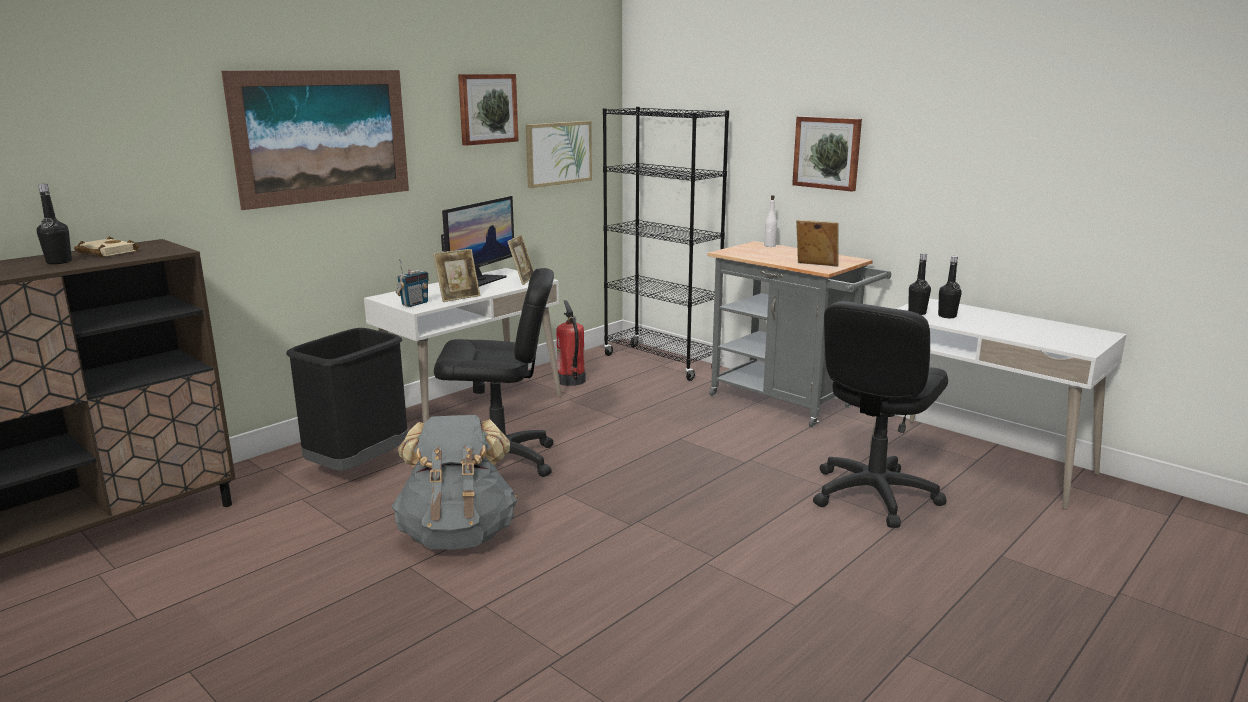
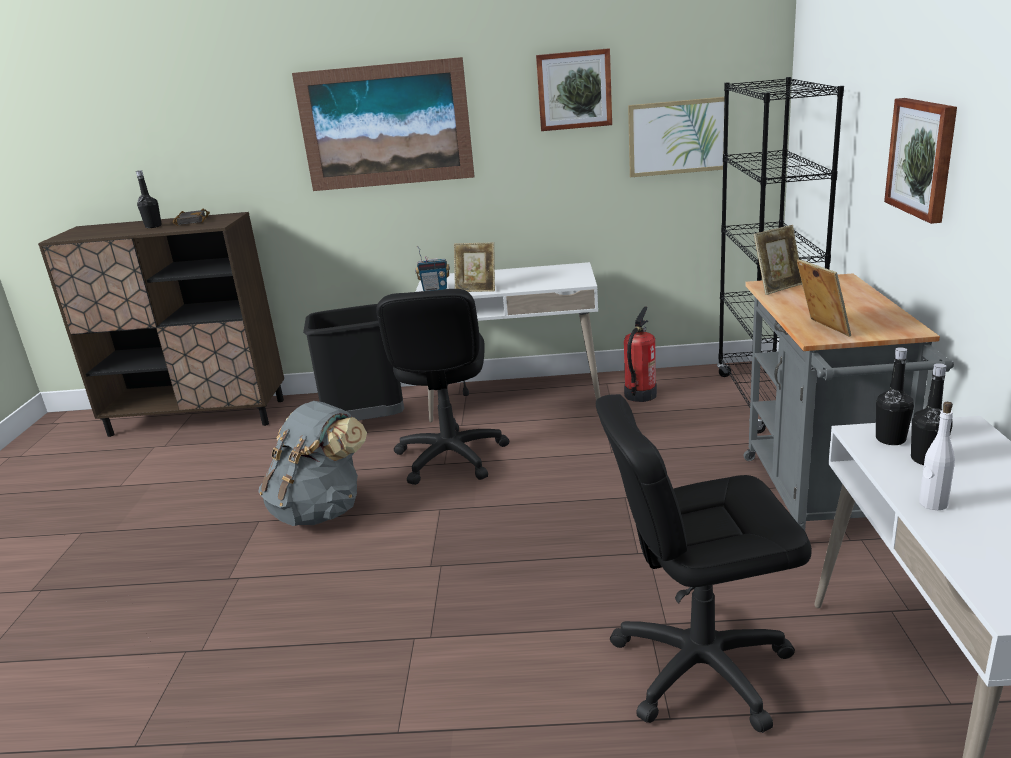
camera: 50 degrees right, 5 degrees up
beige book [74,237,139,257] -> black book [173,209,210,226]
black office chair [434,268,554,477] -> black office chair turned 45 degrees clockwise [376,289,509,485]
monitor [441,196,514,287] -> none
picture frame [507,234,534,285] -> picture frame moved to [754,225,802,295]
white bottle [764,195,777,247] -> white bottle moved to [919,402,955,510]

